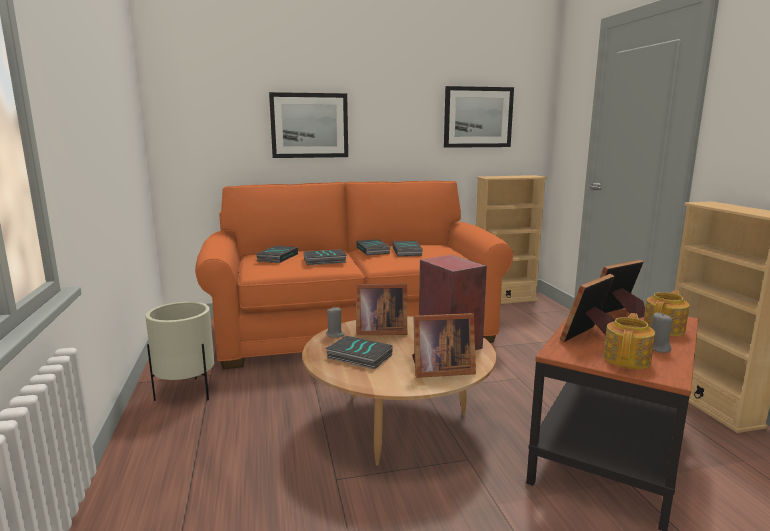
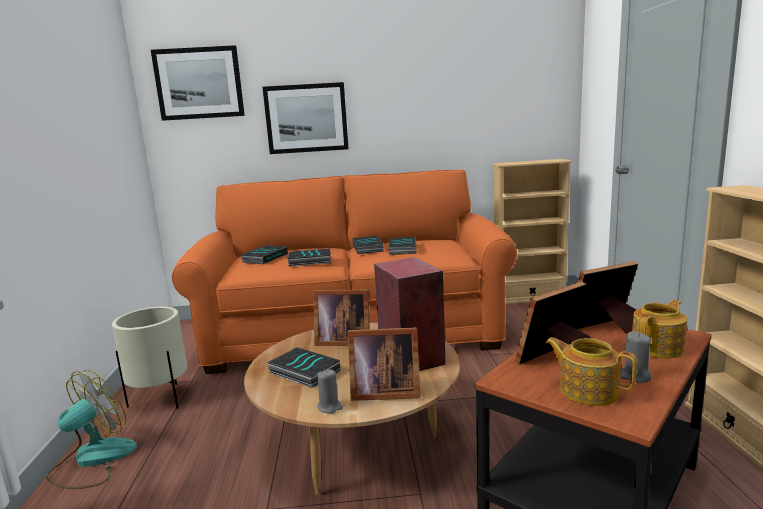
camera: 10 degrees right, 0 degrees up
grey candle [326,307,345,338] -> grey candle moved to [317,369,343,414]
picture [444,86,514,148] -> picture moved to [151,45,245,121]
teapot [603,313,655,369] -> teapot turned 90 degrees counterclockwise [545,337,637,406]
none -> fan [46,370,137,489]

